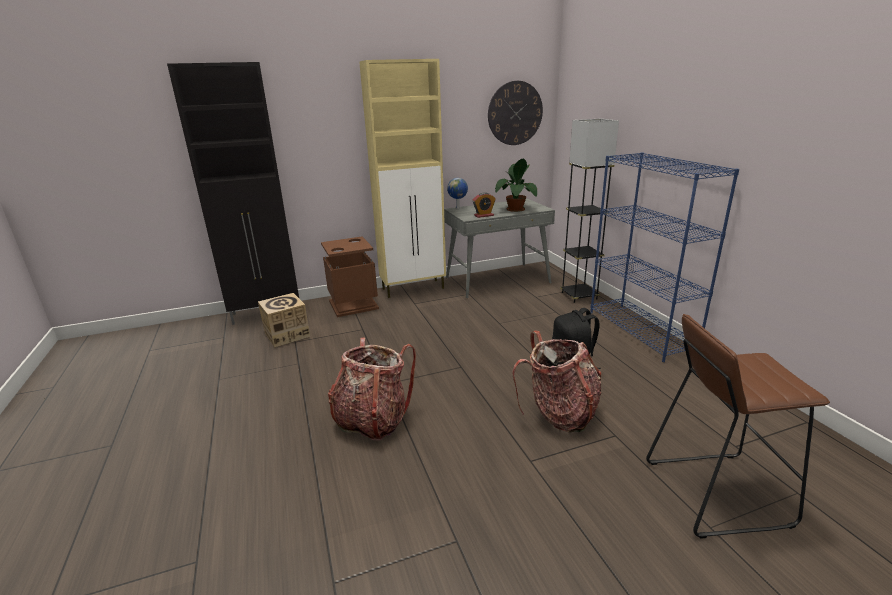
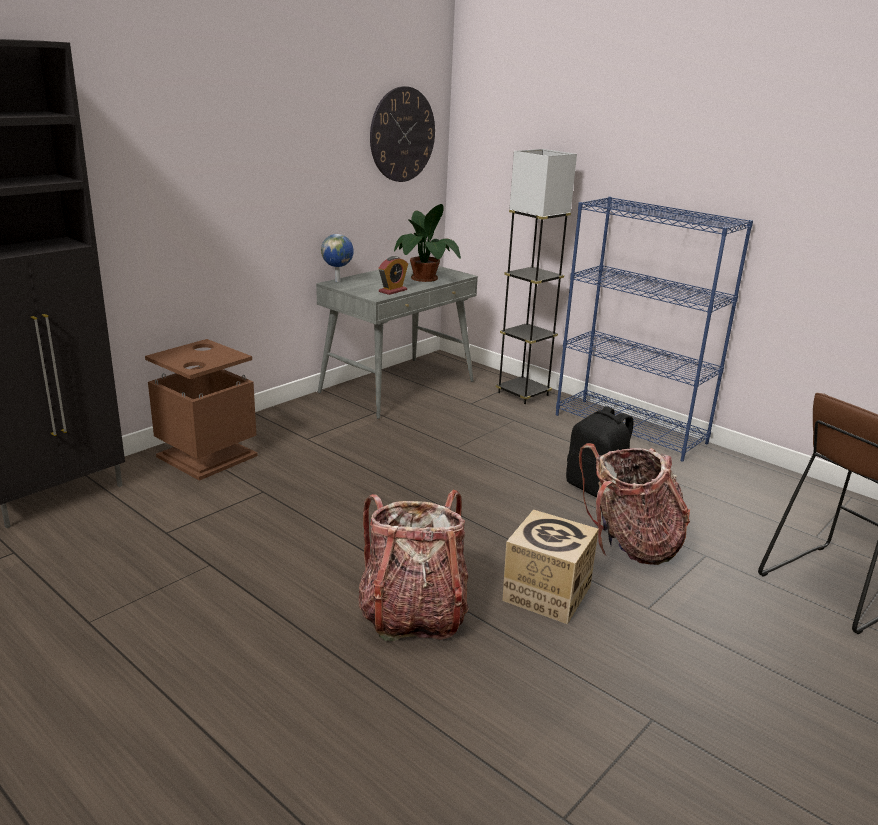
camera: 30 degrees left, 0 degrees up
cardboard box [258,293,310,348] -> cardboard box moved to [502,510,599,624]
beige cabinet [359,59,446,298] -> none

